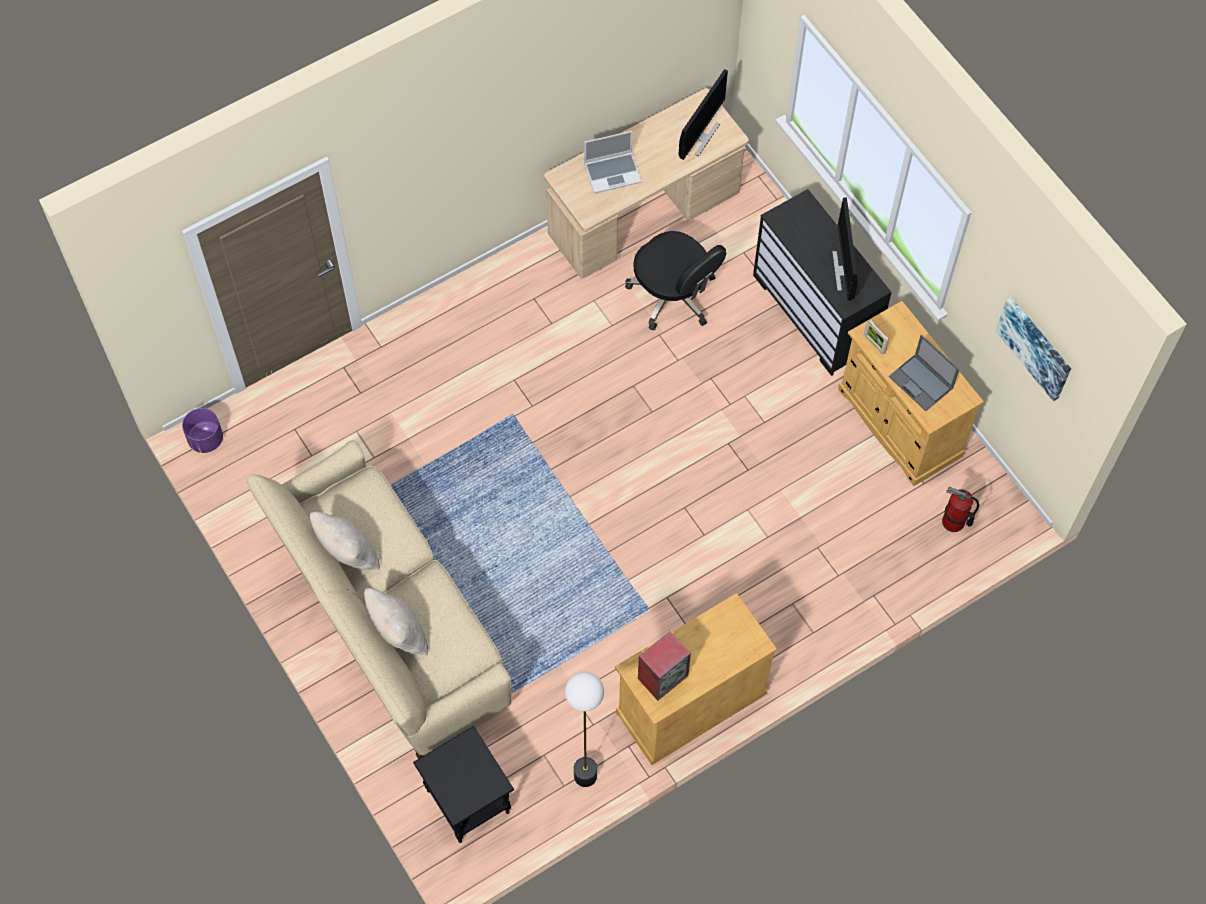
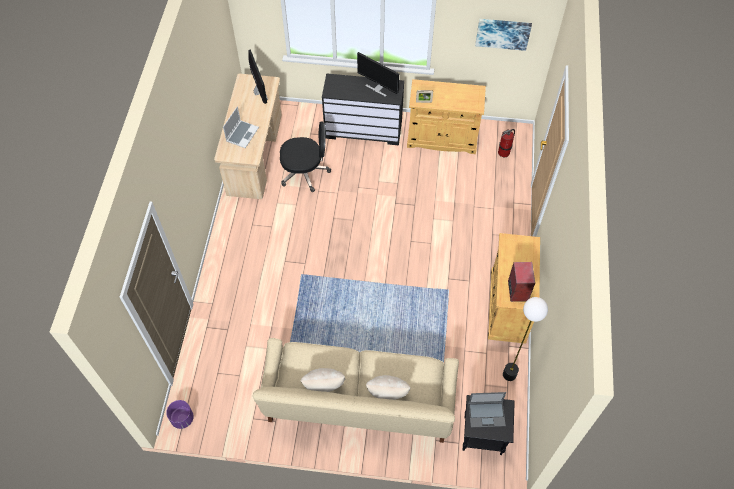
camera: 50 degrees left, 5 degrees down
laptop [889,335,959,411] -> laptop moved to [468,392,506,427]

